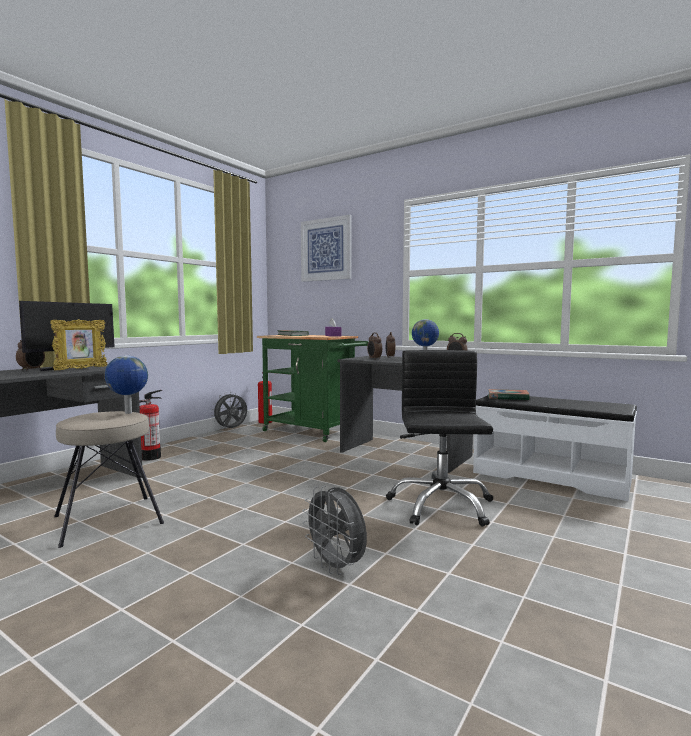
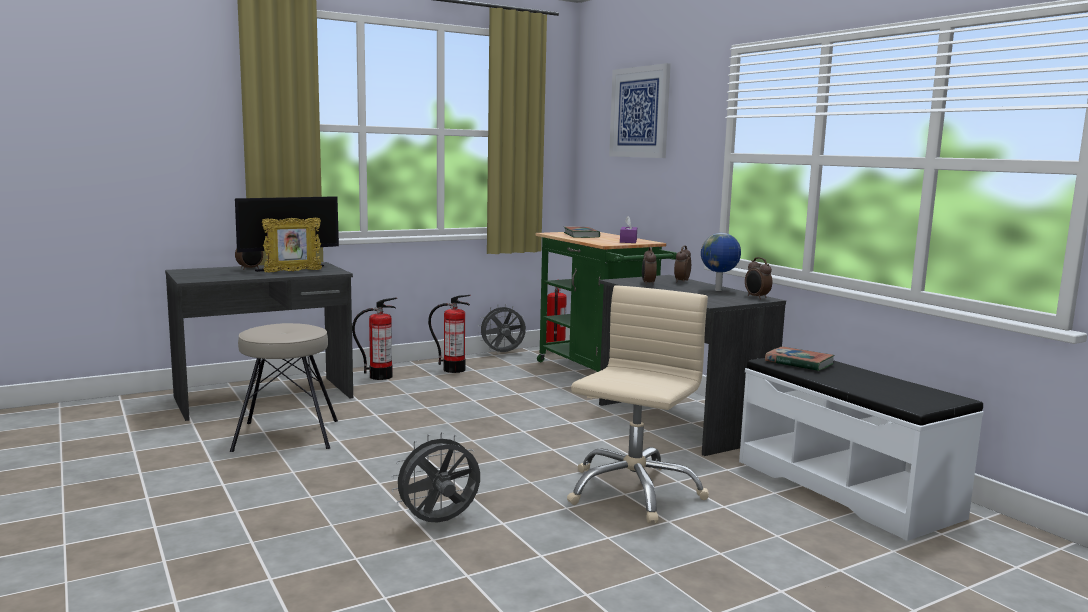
camera: 25 degrees right, 5 degrees up
globe [105,355,148,414] -> none
grey fan [303,485,367,575] -> grey fan turned 75 degrees clockwise [391,432,480,523]
black office chair [386,350,493,527] -> beige office chair [567,285,709,524]
none -> fire extinguisher [428,295,471,373]

